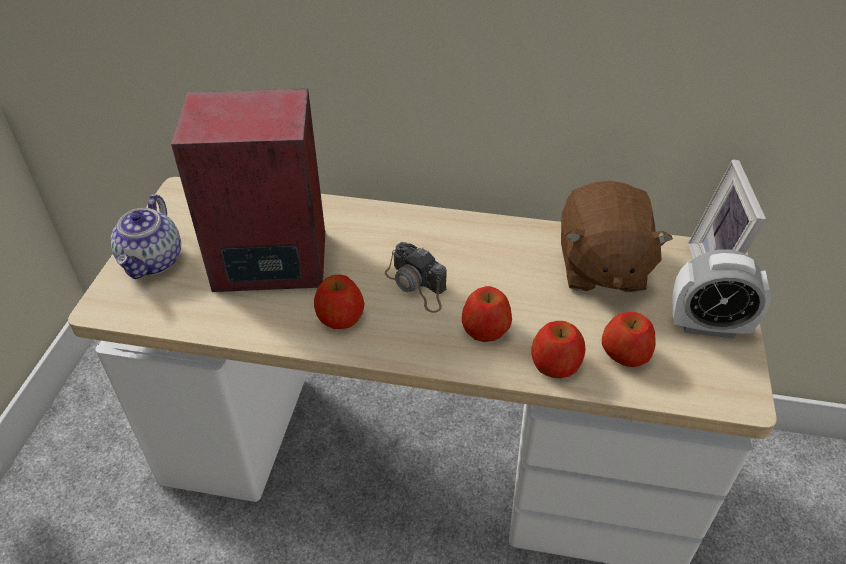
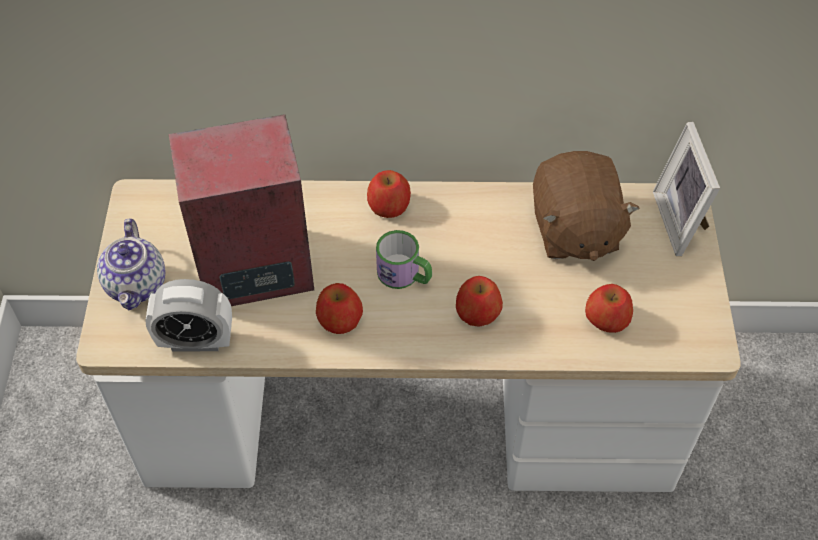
camera: 10 degrees left, 10 degrees up
camera [385,242,447,313] -> mug [376,230,432,289]
apple [531,321,585,378] -> apple moved to [367,170,411,218]
alarm clock [672,249,771,339] -> alarm clock moved to [145,279,232,352]

